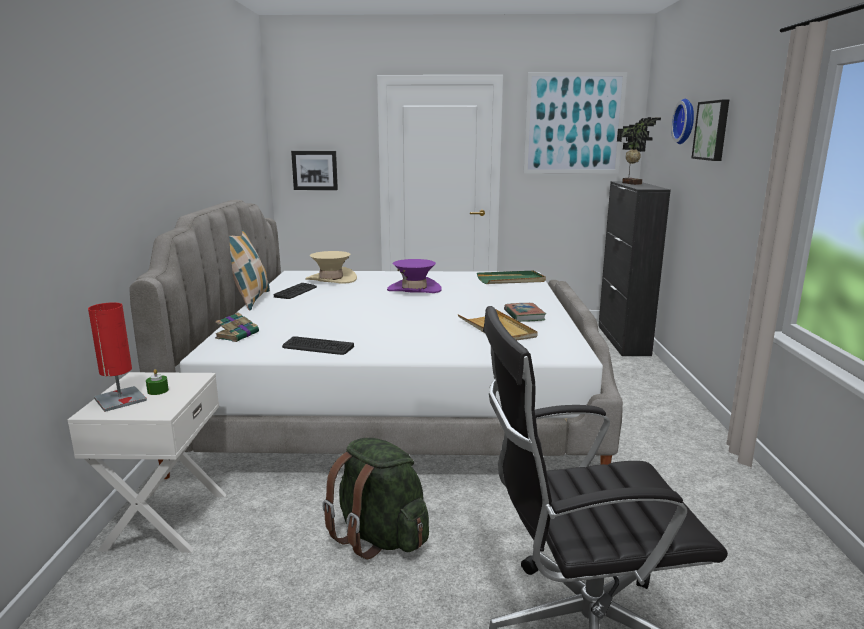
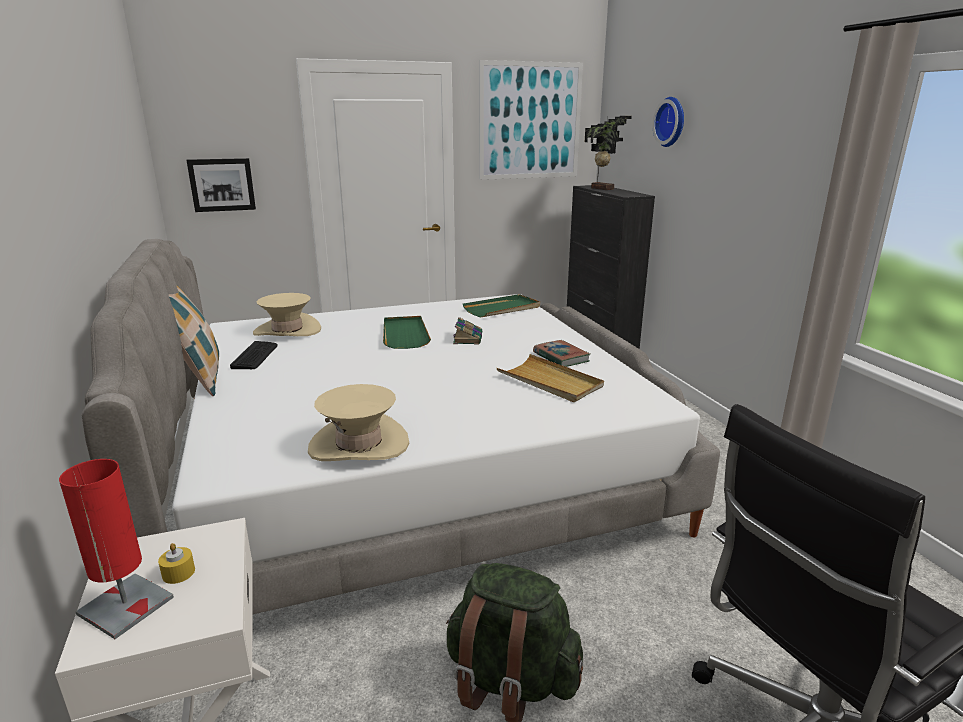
camera: 20 degrees left, 5 degrees up
green candle [146,369,169,395] -> yellow candle [158,543,195,584]
book [215,312,259,342] -> book moved to [453,317,482,345]
keyboard [282,336,354,355] -> beige hat [308,384,410,461]
purple hat [387,259,442,293] -> green tray [383,316,431,349]
picture [692,100,729,161] -> none

